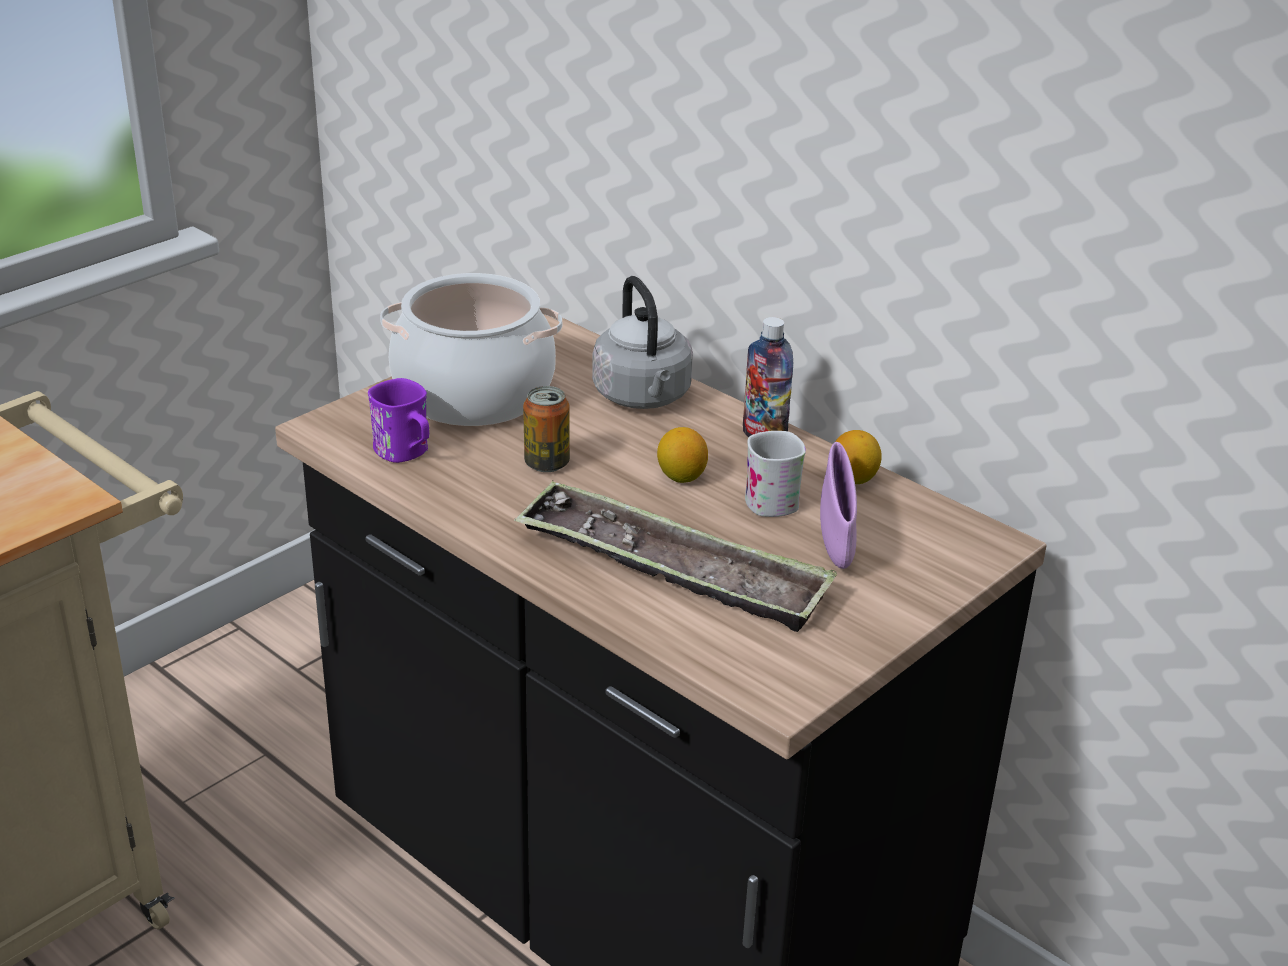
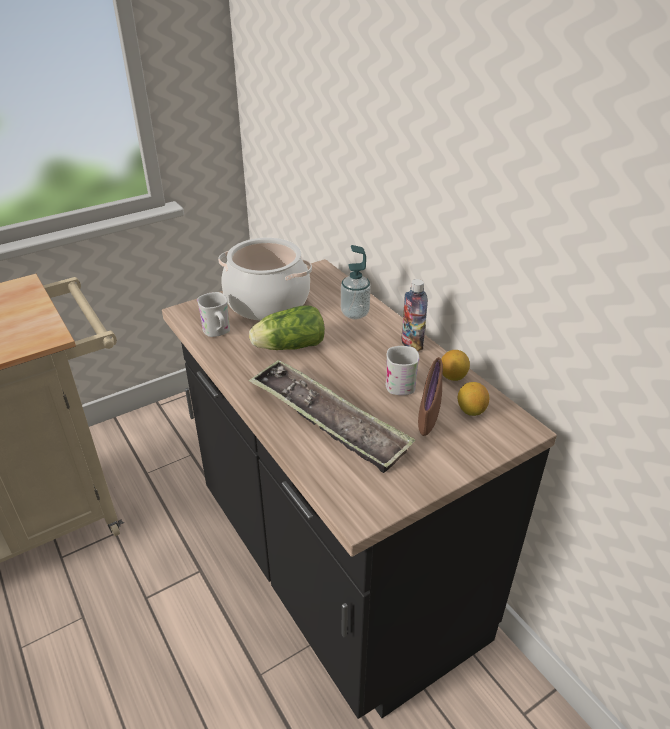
camera: 15 degrees right, 5 degrees up
purple mug [368,378,429,463] -> white mug [197,292,230,337]
can [523,386,570,472] -> lettuce [249,305,325,350]
grey kettle [592,276,693,409] -> soap dispenser [341,245,371,319]
lemon [657,427,708,483] -> lemon moved to [458,382,489,416]
purple bowl [820,442,857,569] -> brown bowl [418,357,443,436]

